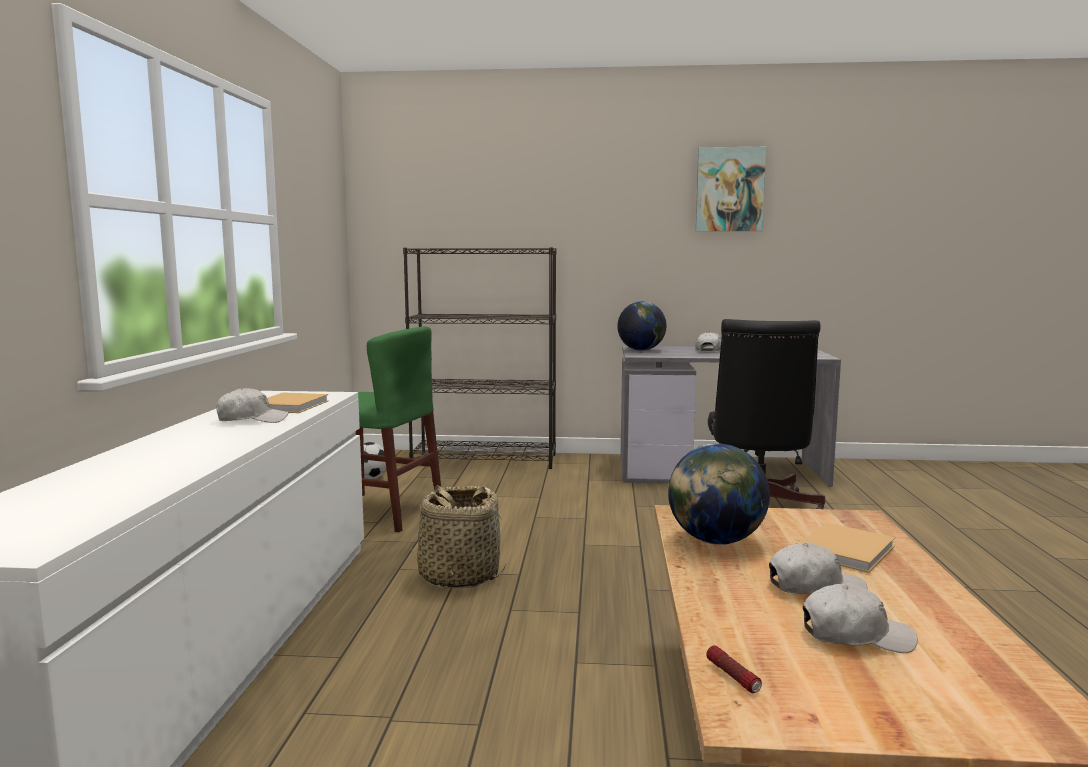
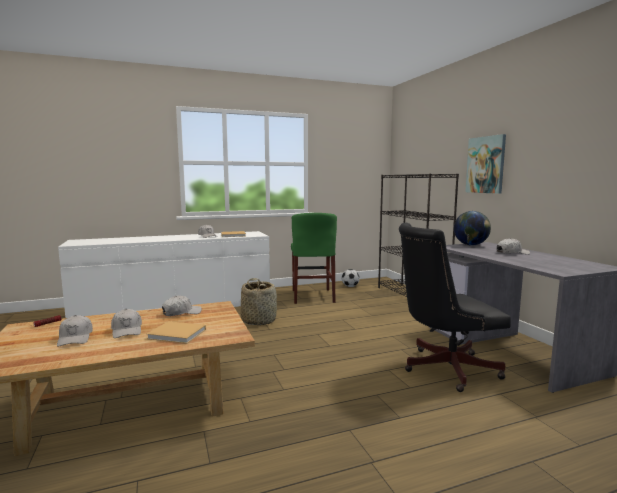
camera: 65 degrees right, 0 degrees up
globe [668,443,770,545] -> white cap [162,296,202,316]
picture [696,147,766,231] -> picture moved to [465,134,506,194]

